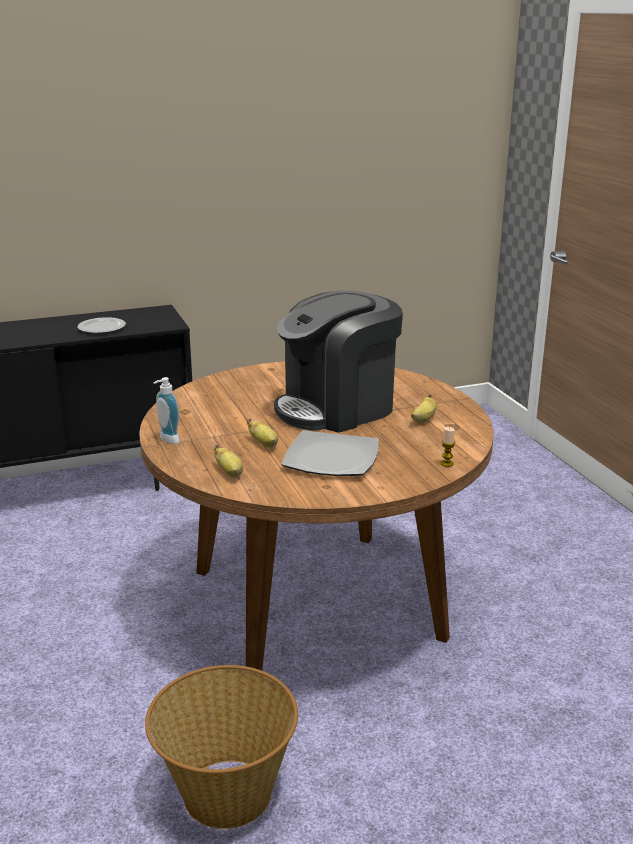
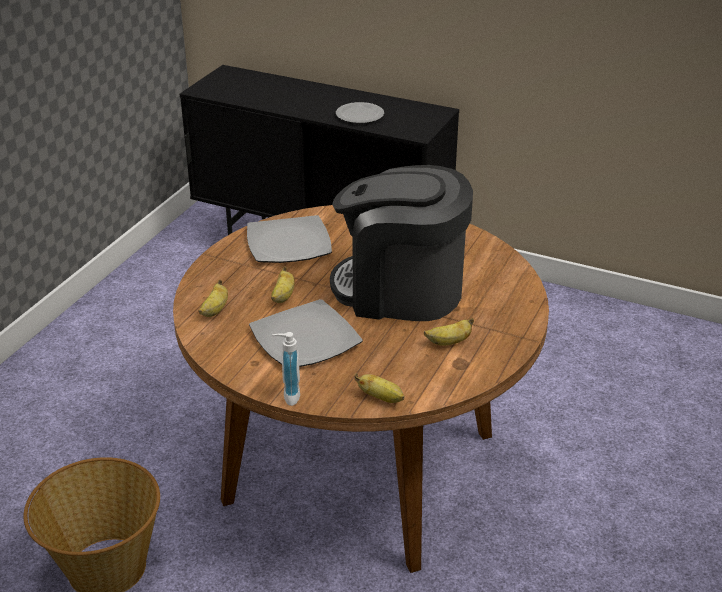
camera: 45 degrees right, 10 degrees up
soap dispenser [153,377,180,444] -> soap dispenser moved to [272,332,300,406]
candle [441,427,455,467] -> banana [355,373,405,403]
none -> plate [247,215,332,263]

